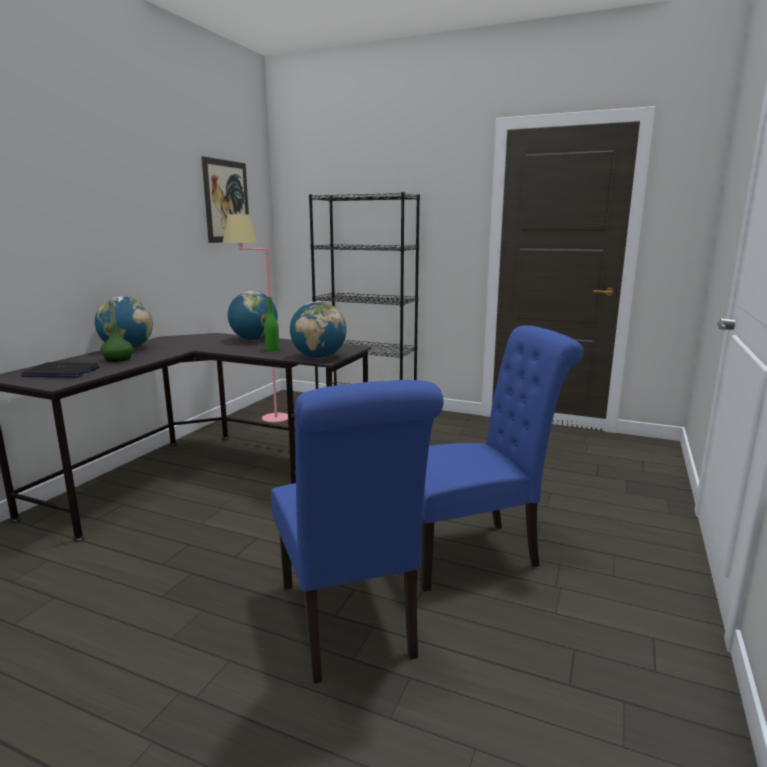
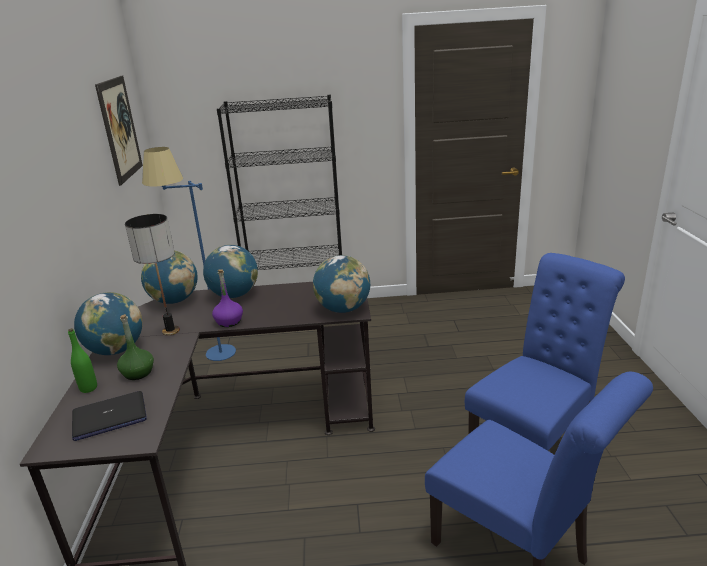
camera: 25 degrees left, 10 degrees up
pink floor lamp [222,214,288,422] -> blue floor lamp [142,147,236,361]
green bottle [264,297,279,351] -> green bottle moved to [68,328,97,393]
none -> table lamp [125,214,180,336]
none -> globe [141,250,198,304]
none -> purple bottle [212,269,243,327]

